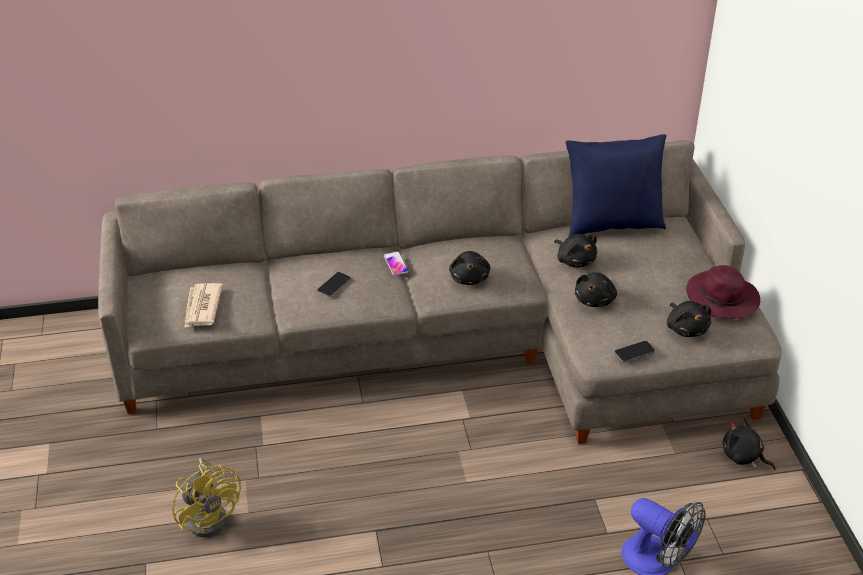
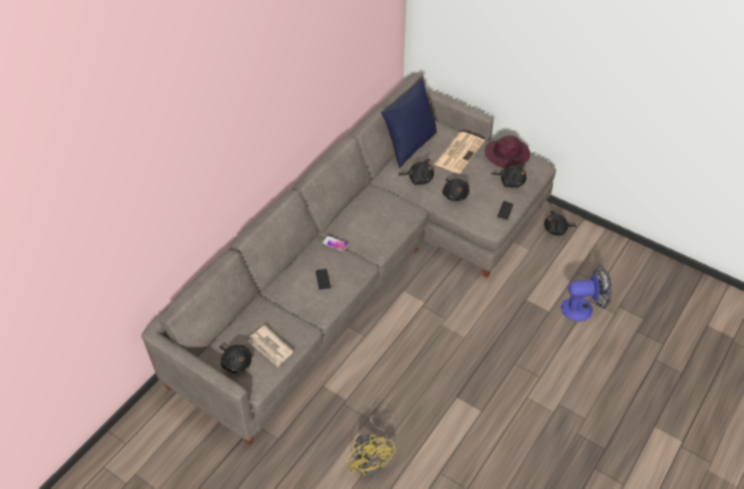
camera: 45 degrees left, 10 degrees up
yellow fan [172,457,241,537] -> yellow fan turned 60 degrees clockwise [347,415,396,476]
black plush toy [449,251,490,285] -> black plush toy moved to [220,345,252,373]
none -> newspaper [434,132,485,174]

